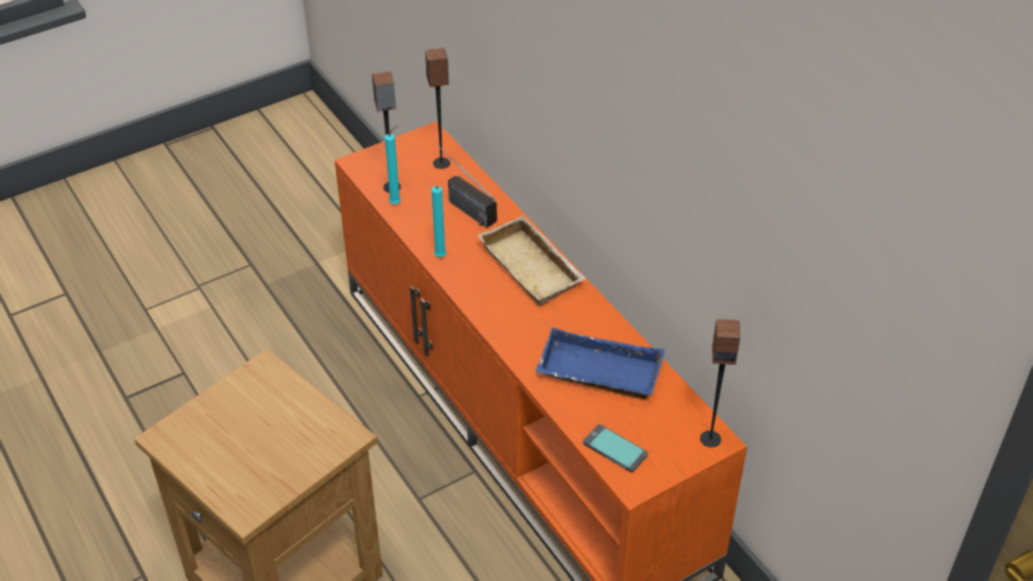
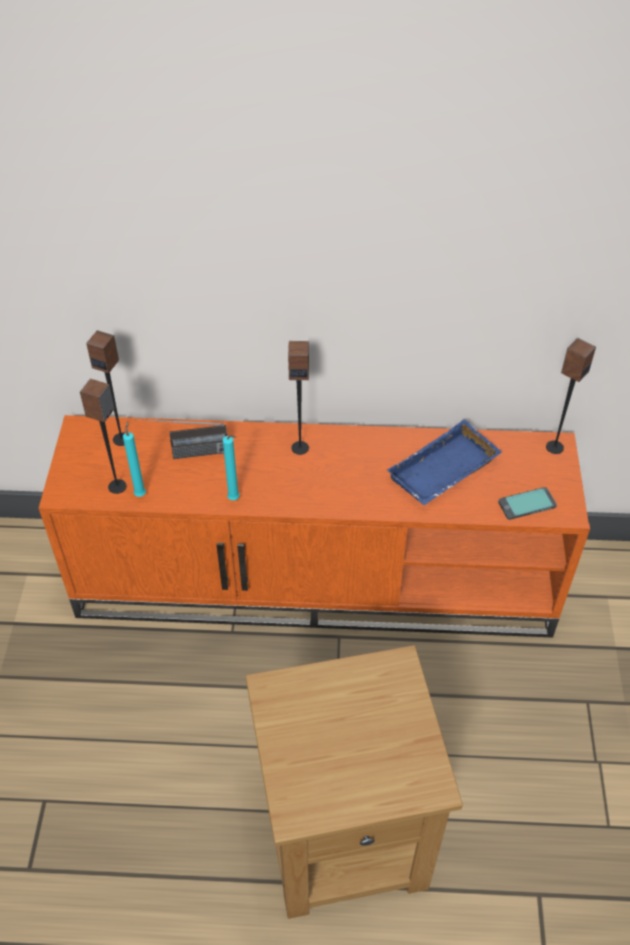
camera: 55 degrees left, 5 degrees up
beige tray [478,215,586,307] -> speaker [288,341,309,455]

